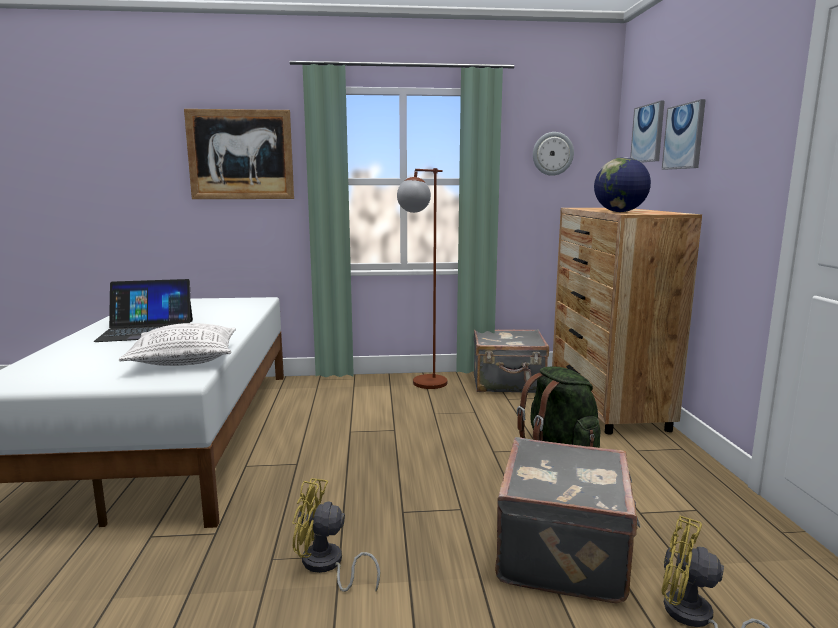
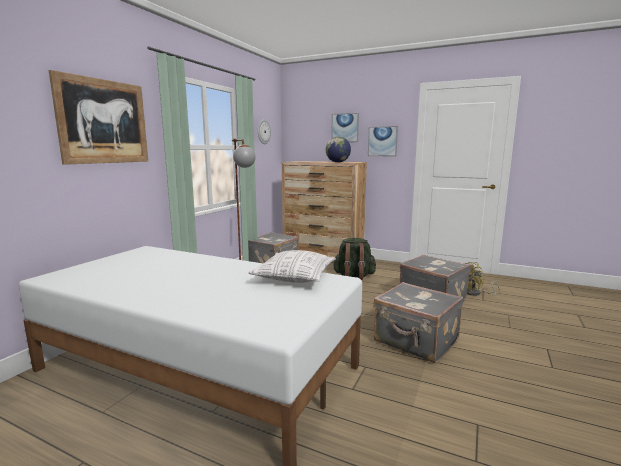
camera: 60 degrees left, 0 degrees up
laptop [93,279,193,342] -> none
yellow fan [292,478,380,592] -> grey suitcase [373,282,463,363]
picture [630,101,665,163] -> picture moved to [368,126,398,156]

